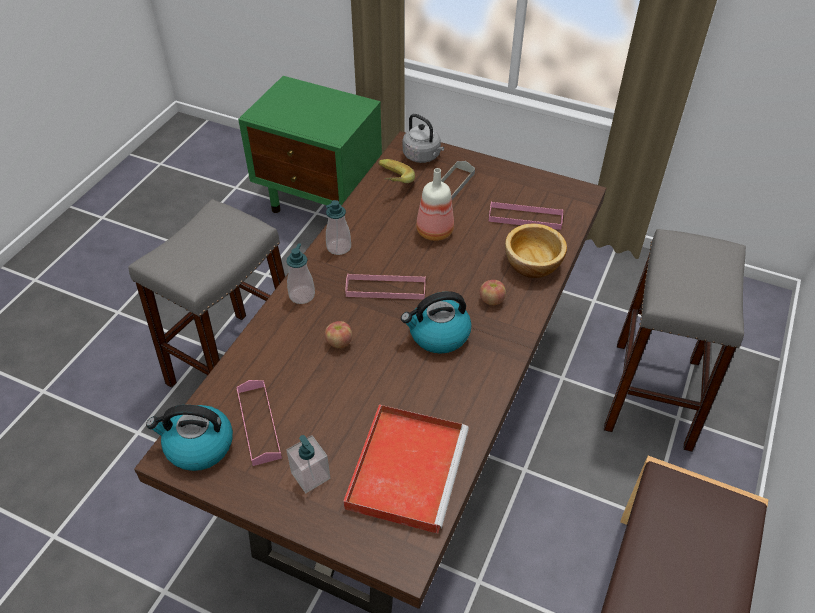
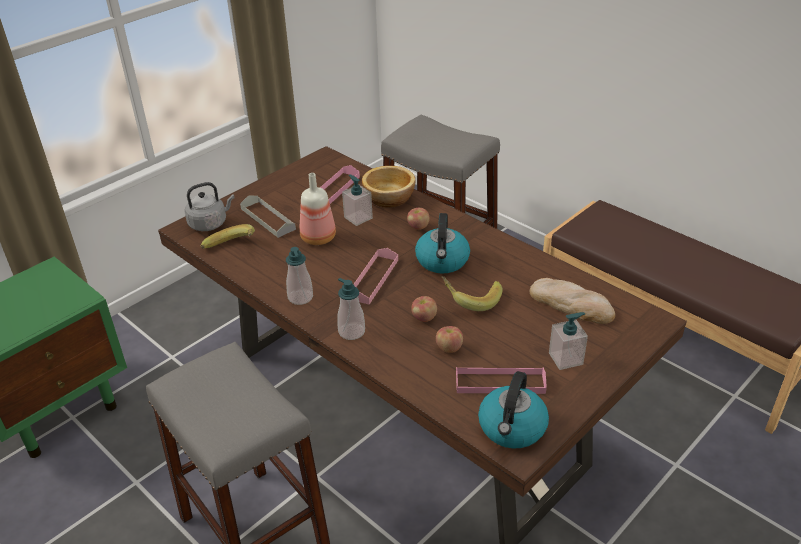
camera: 70 degrees left, 10 degrees down
red tray [343,404,469,534] -> bread [530,278,615,324]
none -> soap dispenser [342,175,373,226]
none -> apple [436,326,463,353]
none -> banana [442,276,503,311]

